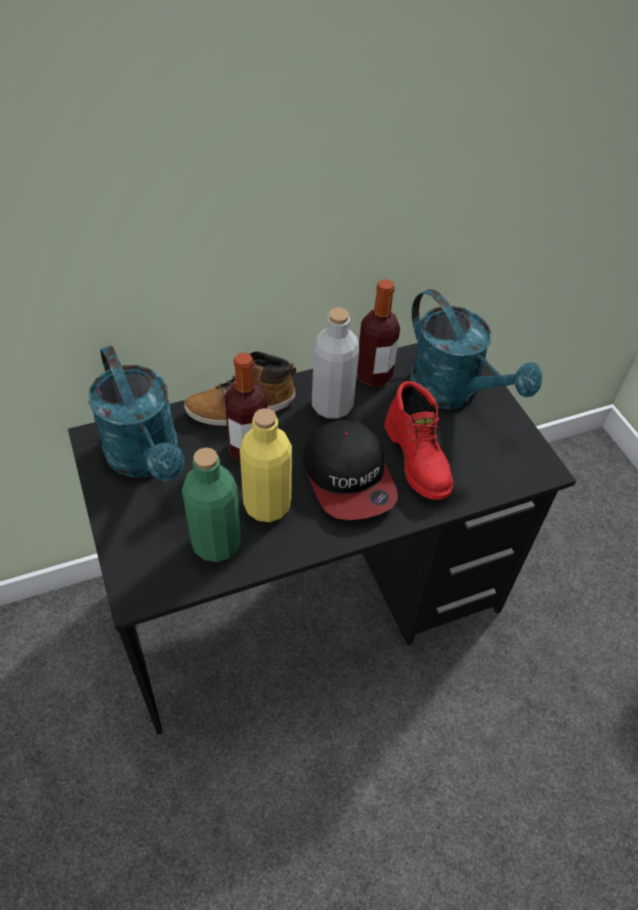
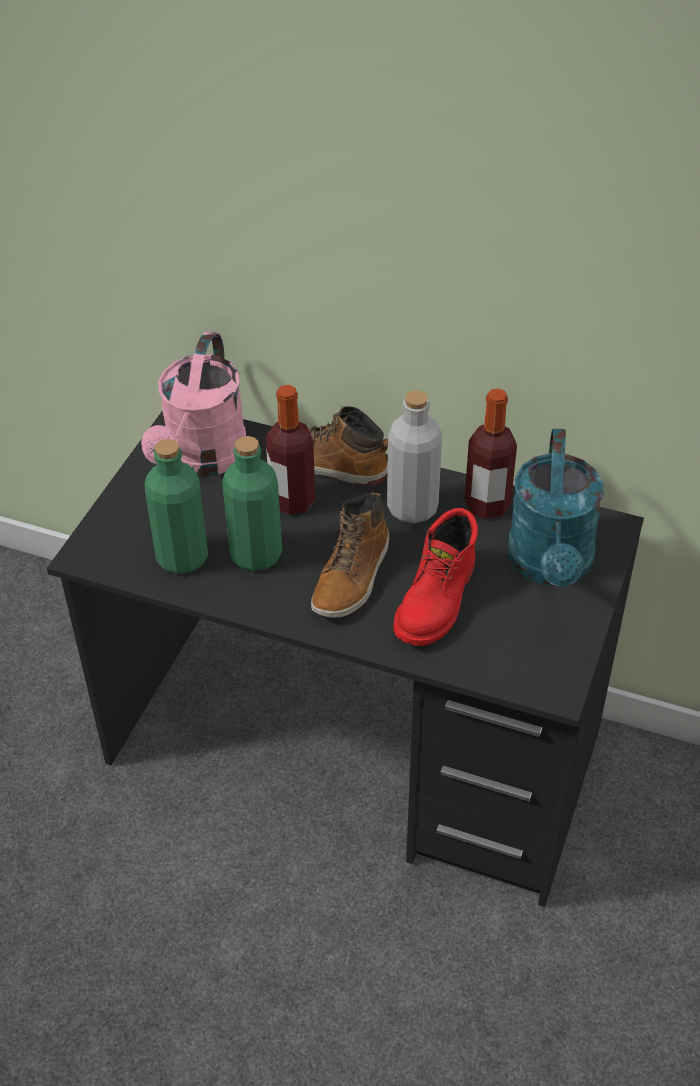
camera: 45 degrees right, 5 degrees down
turquoise watering can [88,346,184,481] -> pink watering can [141,331,246,477]
yellow bottle [240,408,292,522] -> green bottle [222,436,282,571]
cap [303,420,398,520] -> boot [311,492,390,618]

